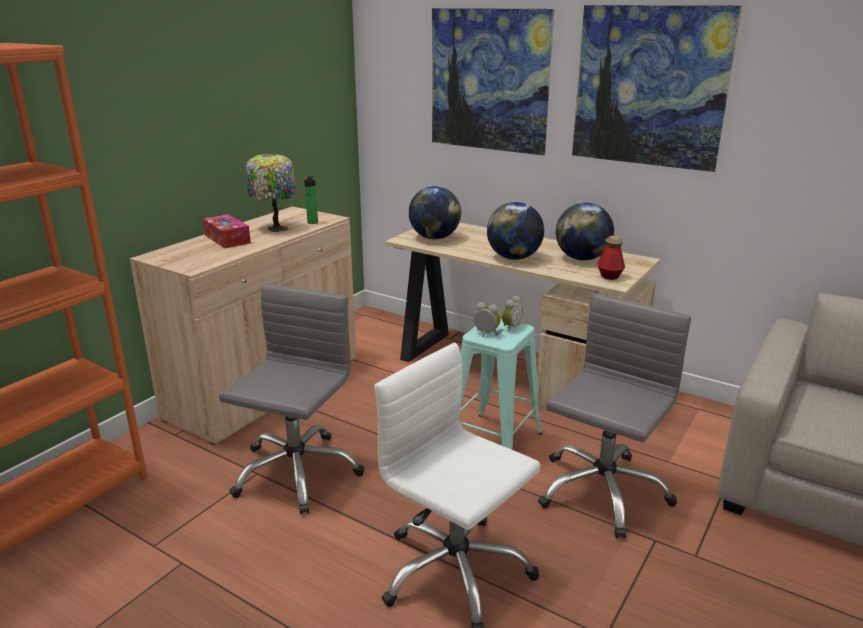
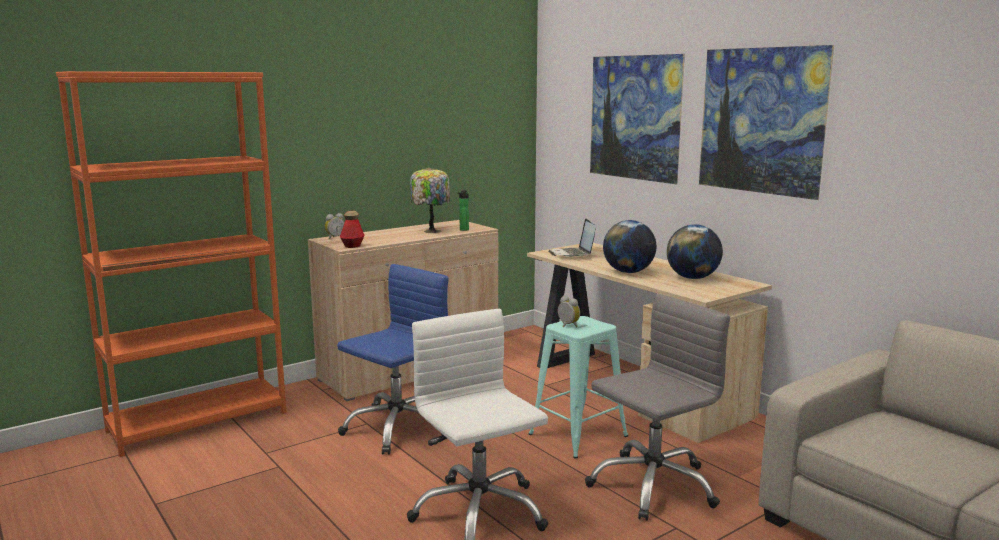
camera: 20 degrees right, 10 degrees down
tissue box [203,214,251,248] -> none
grey office chair [219,284,364,515] -> blue office chair [337,264,449,455]
globe [409,186,461,240] -> laptop [548,219,596,257]
alarm clock [502,295,523,332] -> alarm clock moved to [325,213,345,240]
bottle [597,236,625,280] -> bottle moved to [340,211,365,248]

